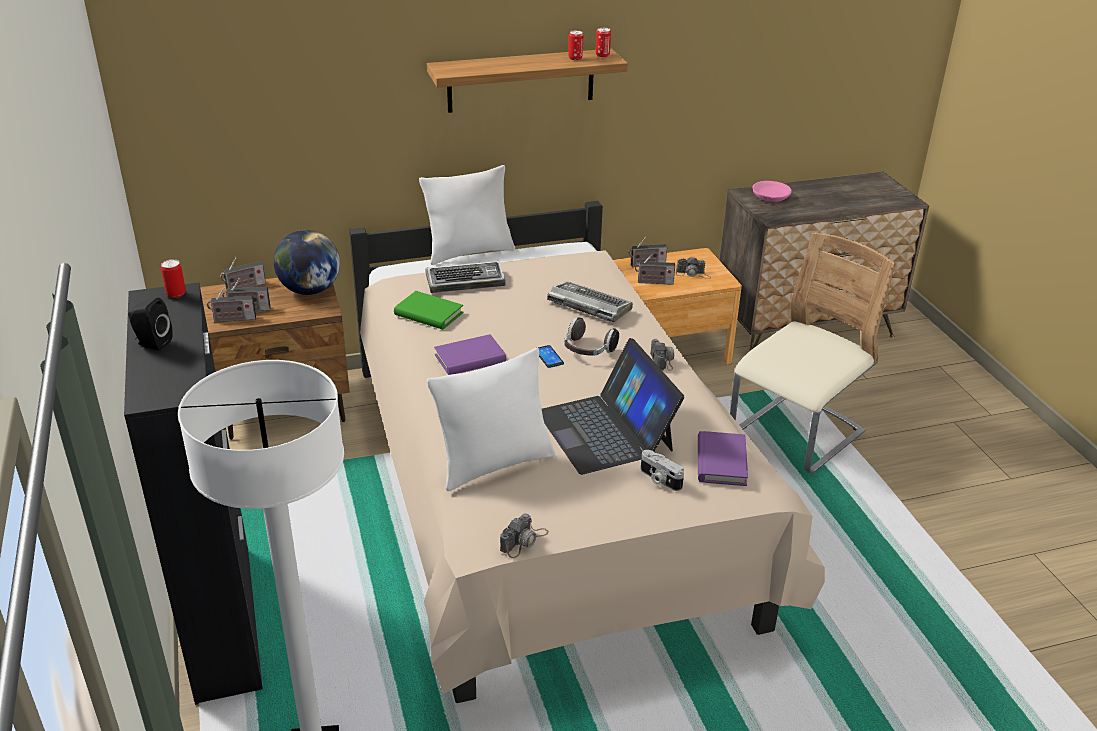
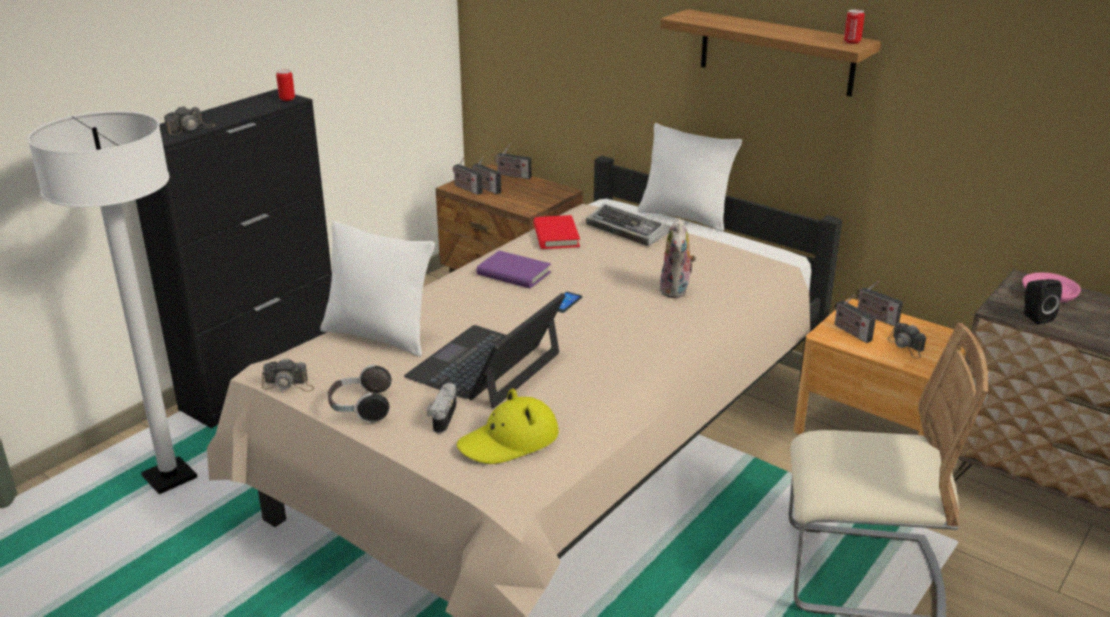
camera: 55 degrees right, 5 degrees down
black speaker [128,298,173,351] -> black speaker moved to [1023,279,1062,324]
globe [274,230,340,295] -> none
green book [394,291,463,330] -> red book [533,215,580,249]
keyboard [547,281,633,322] -> plush toy [660,218,696,298]
headphones [564,318,619,356] -> headphones moved to [328,364,391,423]
can [568,30,583,60] -> none
camera [650,339,674,371] -> camera moved to [164,106,216,135]
purple book [698,431,748,486] -> yellow hat [457,388,559,464]

